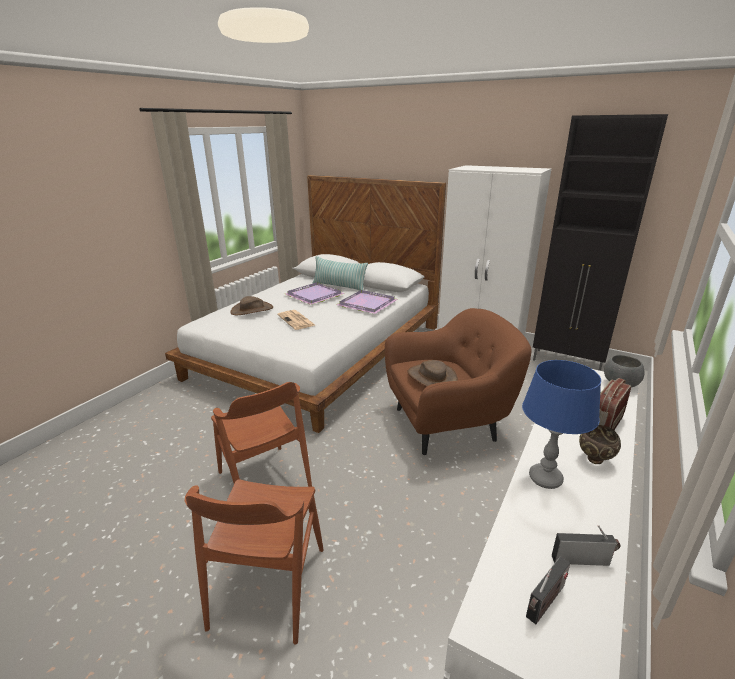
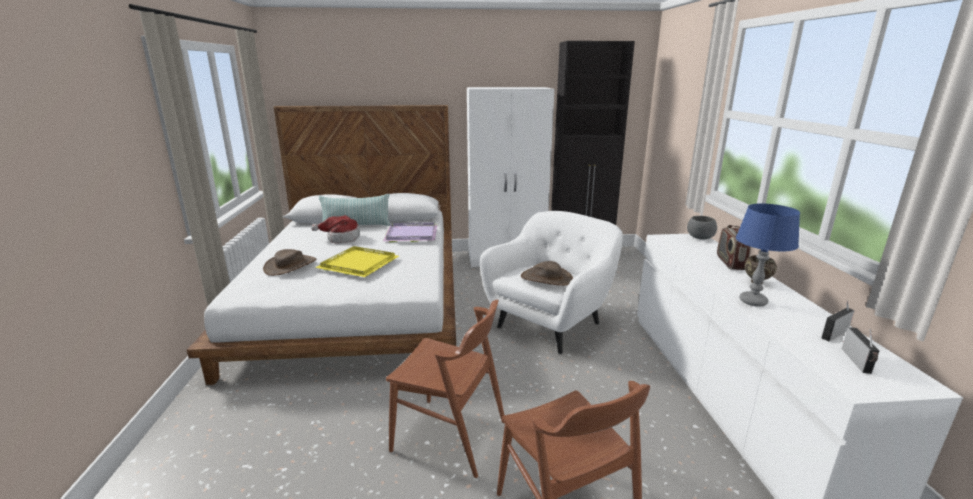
camera: 35 degrees left, 5 degrees down
newspaper [277,310,315,330] -> yellow tray [315,246,399,277]
purple tray [285,282,345,305] -> hat [311,215,360,244]
brown armchair [385,308,532,455] -> white armchair [480,211,623,354]

